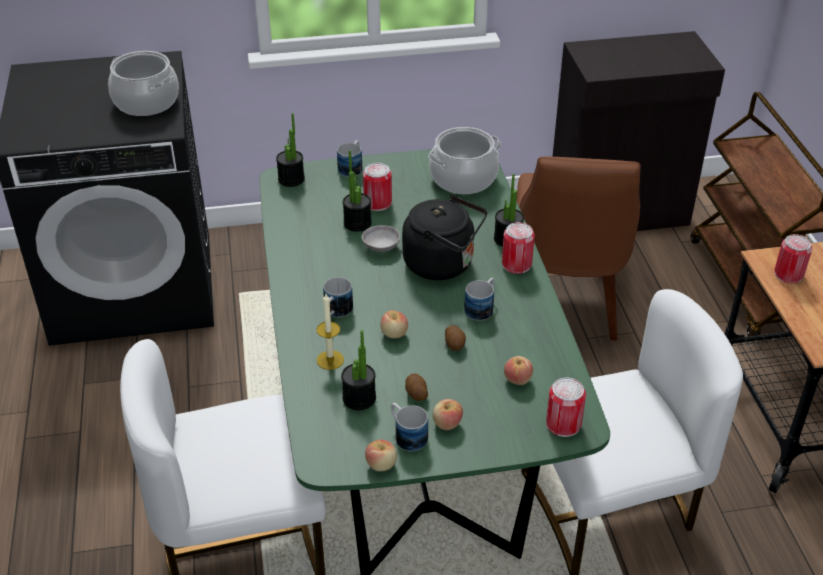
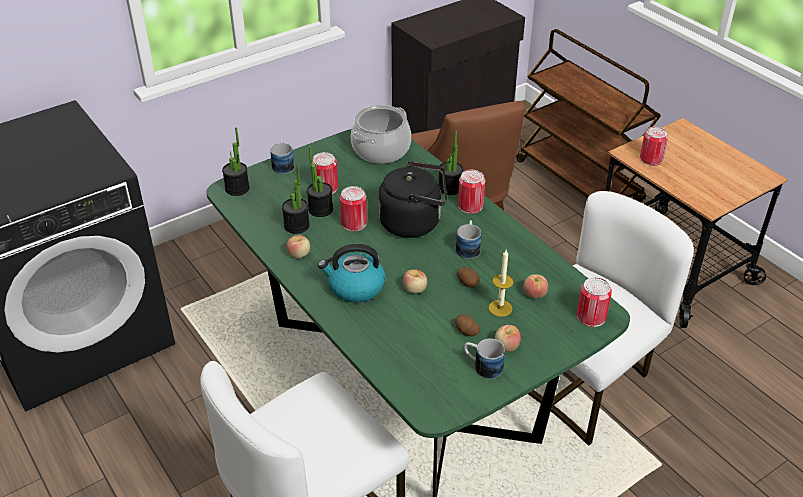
camera: 25 degrees left, 0 degrees up
cooking pot [108,51,179,116] -> none
candle [316,294,344,370] -> candle moved to [488,250,514,317]
mug [323,277,353,317] -> kettle [318,244,385,303]
potted plant [341,330,376,410] -> potted plant moved to [282,165,310,234]
grey bowl [362,225,400,252] -> can [340,186,367,231]
apple [365,440,397,471] -> apple moved to [286,235,310,258]

